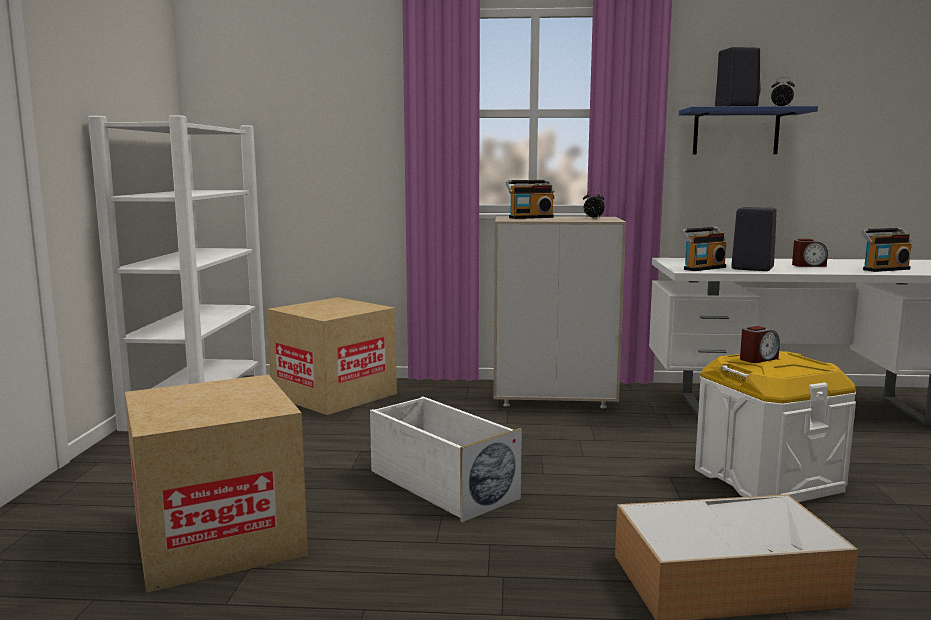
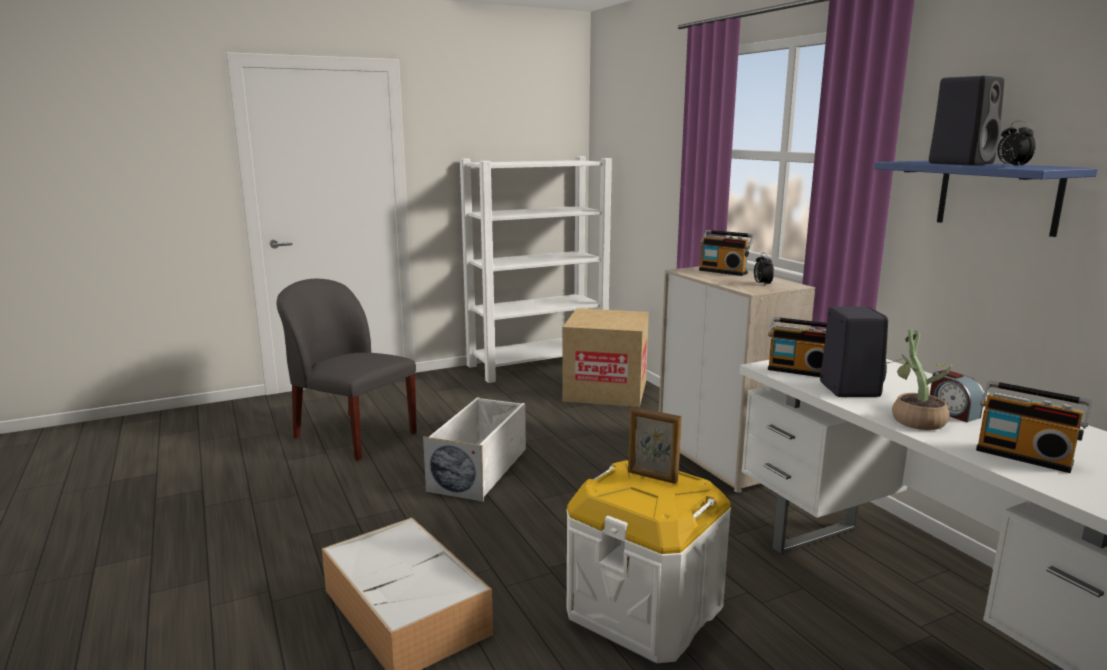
camera: 60 degrees right, 5 degrees up
cardboard box [125,375,308,593] -> grey chair [277,279,417,461]
alarm clock [740,326,780,363] -> picture frame [628,407,682,484]
none -> potted plant [881,329,953,430]

